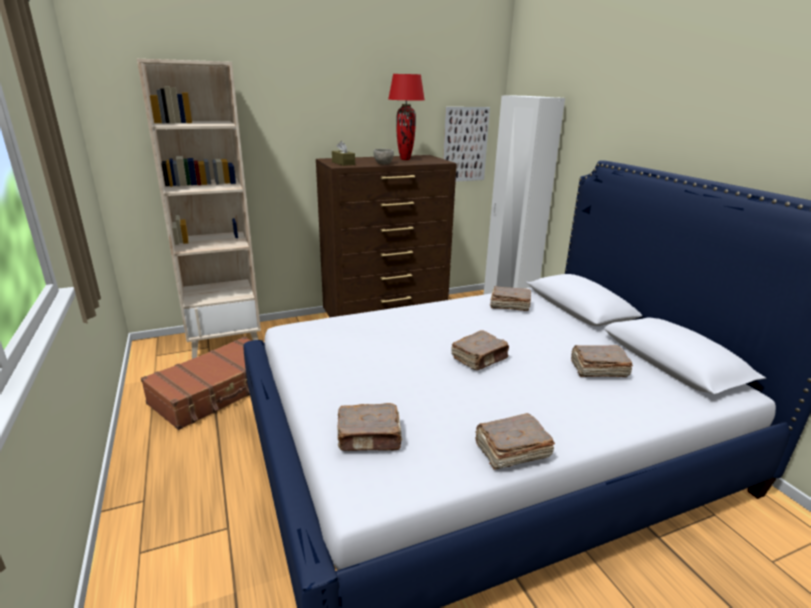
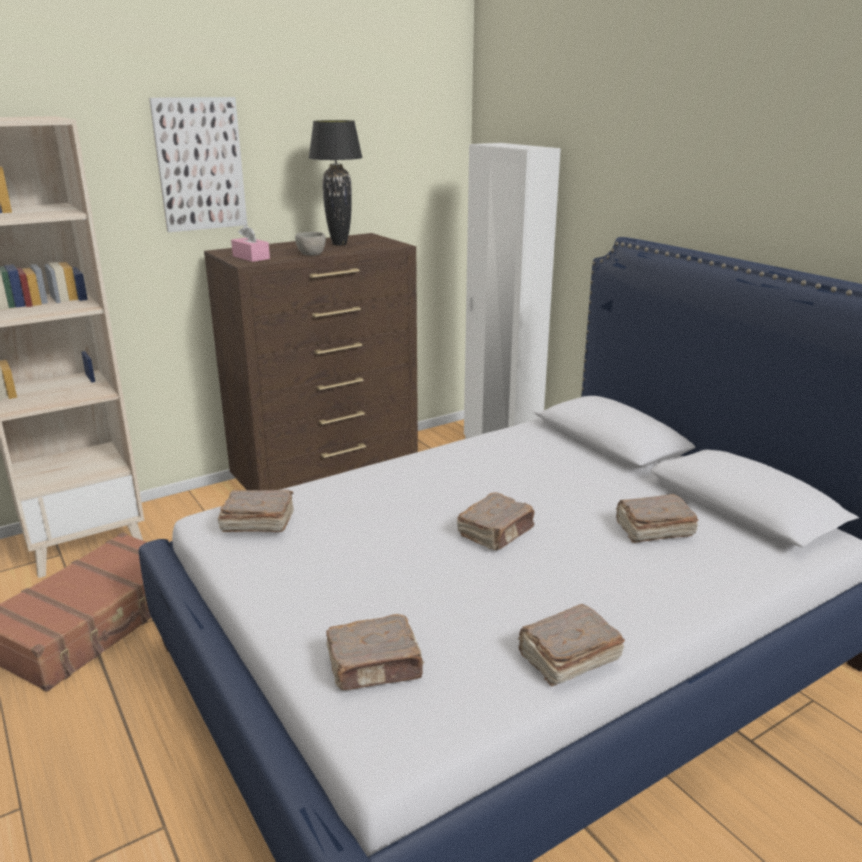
camera: 10 degrees left, 0 degrees up
brown tissue box [332,141,355,166] -> pink tissue box [231,224,270,262]
red table lamp [389,74,425,160] -> black table lamp [308,120,363,245]
picture [443,107,490,182] -> picture moved to [149,97,247,232]
brown book [490,286,531,311] -> brown book moved to [218,490,294,532]

